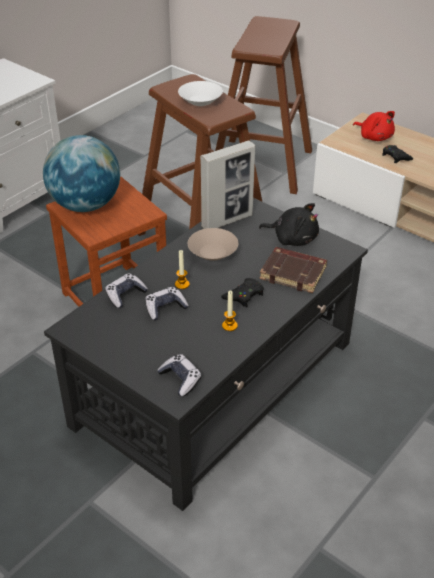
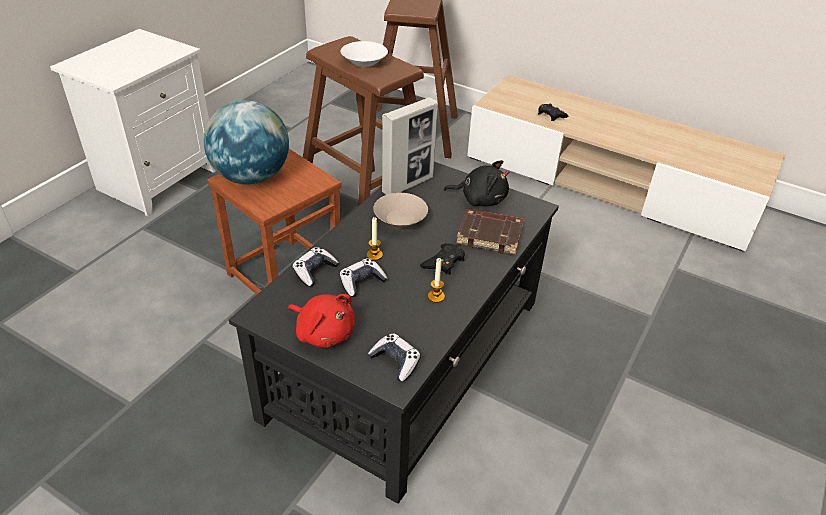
camera: 10 degrees left, 0 degrees up
red plush toy [353,111,395,141] -> red plush toy moved to [288,294,355,348]

